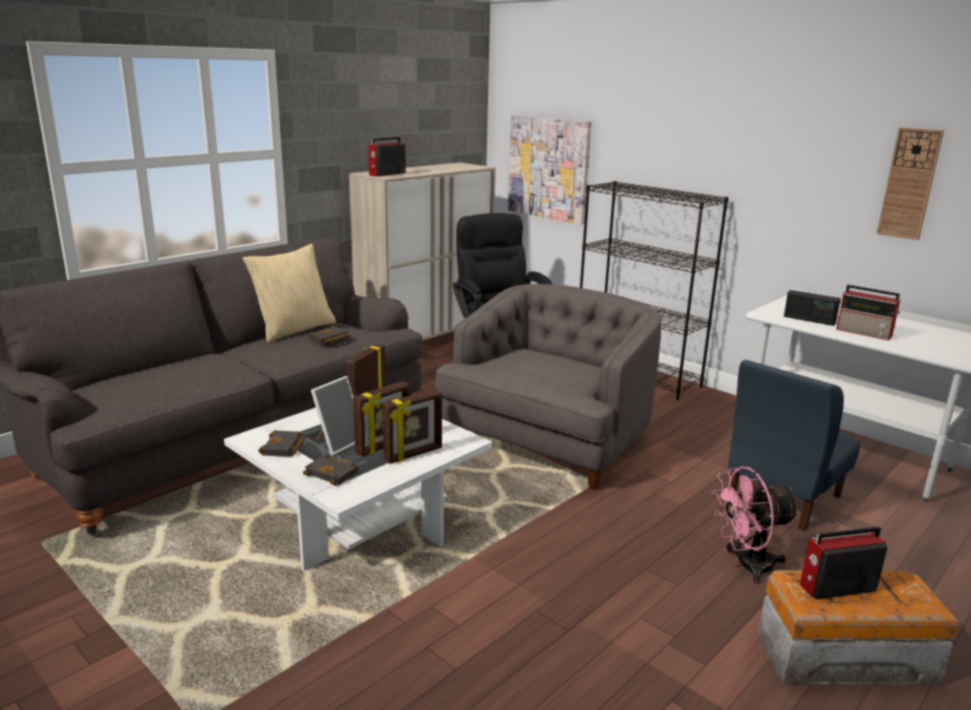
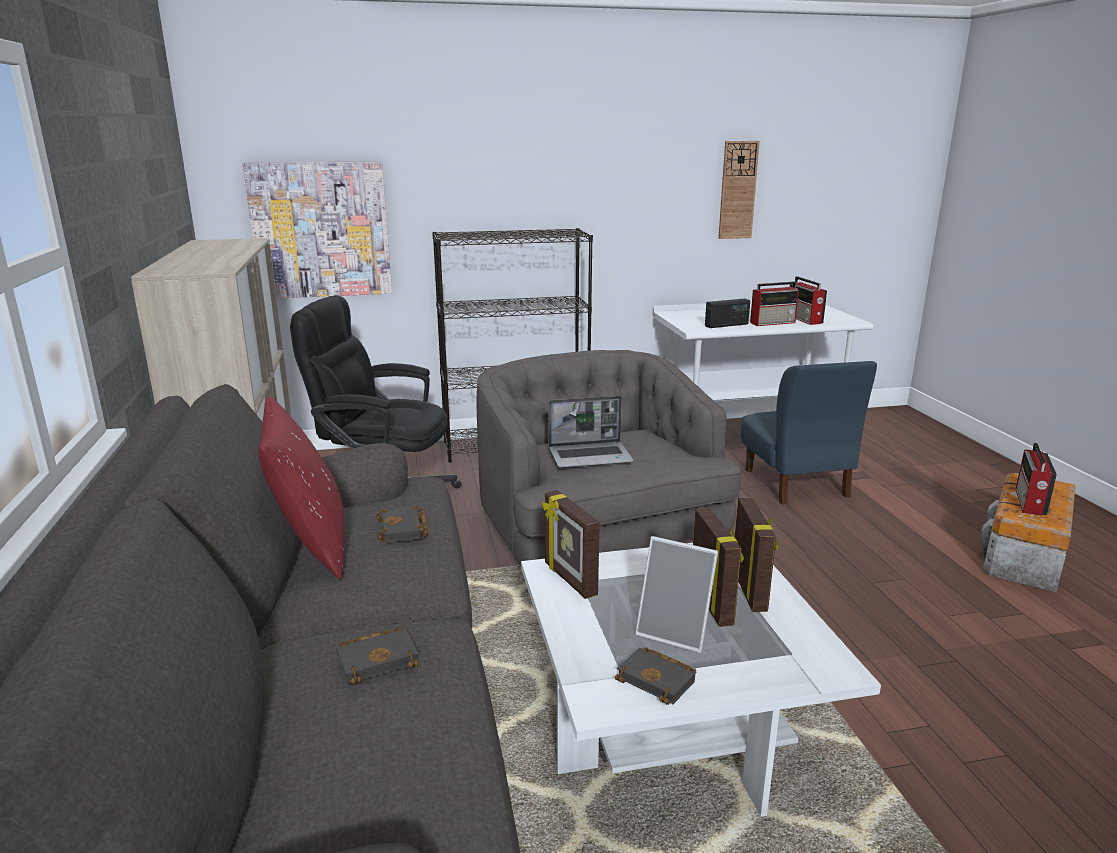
camera: 55 degrees left, 0 degrees up
beige pillow [243,244,336,343] -> red pillow [258,396,345,580]
black book [303,454,359,486] -> black book moved to [336,627,419,685]
picture frame [311,376,355,455] -> picture frame turned 135 degrees clockwise [635,536,718,653]
radio [368,137,406,177] -> radio moved to [790,276,827,325]
pink fan [712,466,800,584] -> none
none -> laptop [548,396,634,468]

